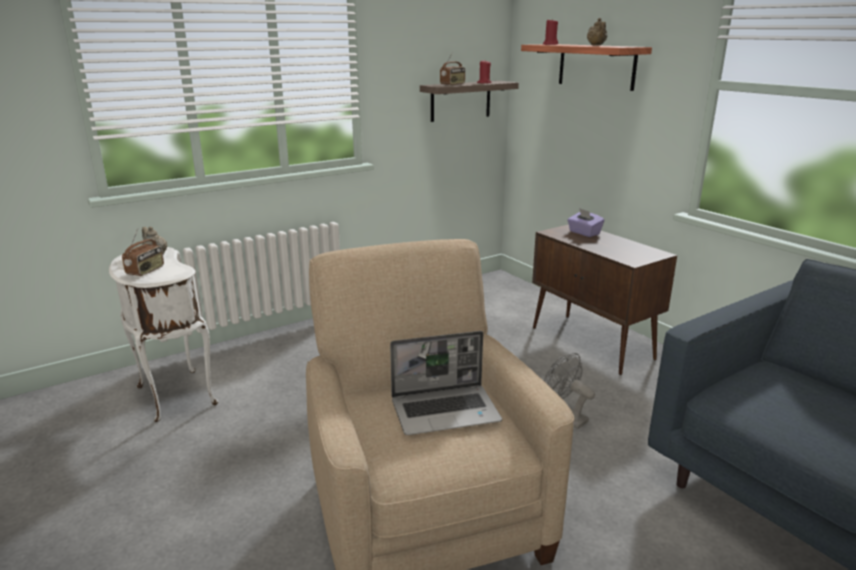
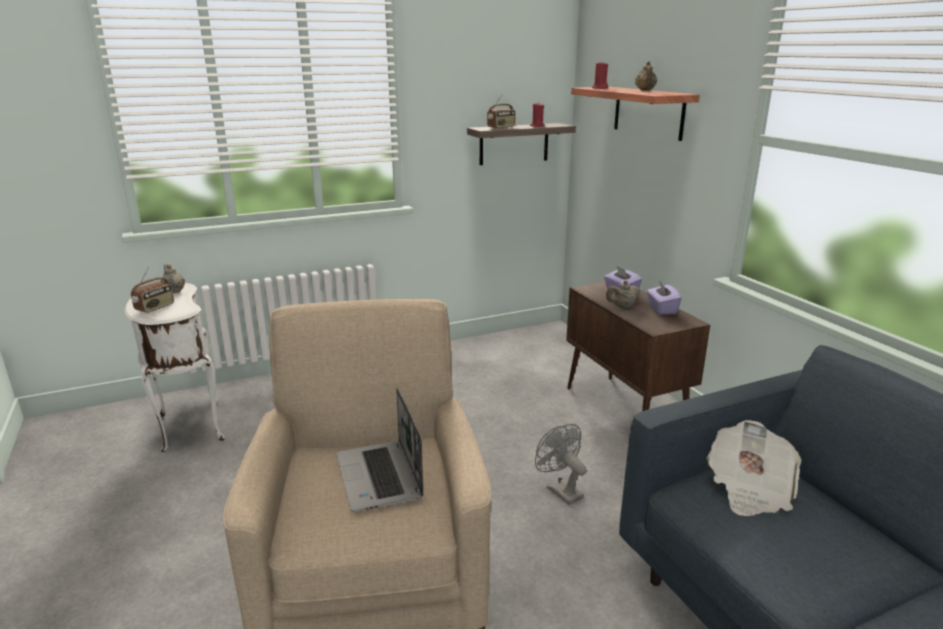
camera: 10 degrees right, 0 degrees up
laptop [390,331,502,435] -> laptop turned 75 degrees clockwise [336,388,424,512]
none -> beige teapot [606,280,640,308]
none -> purple tissue box [647,282,682,315]
none -> newspaper [707,420,801,516]

